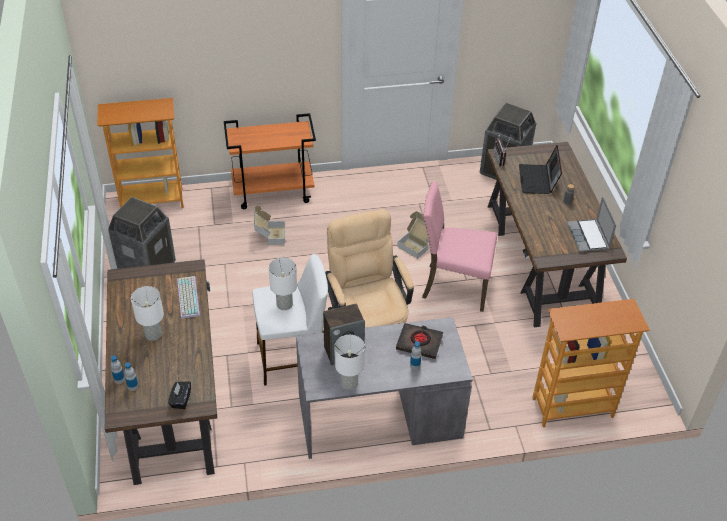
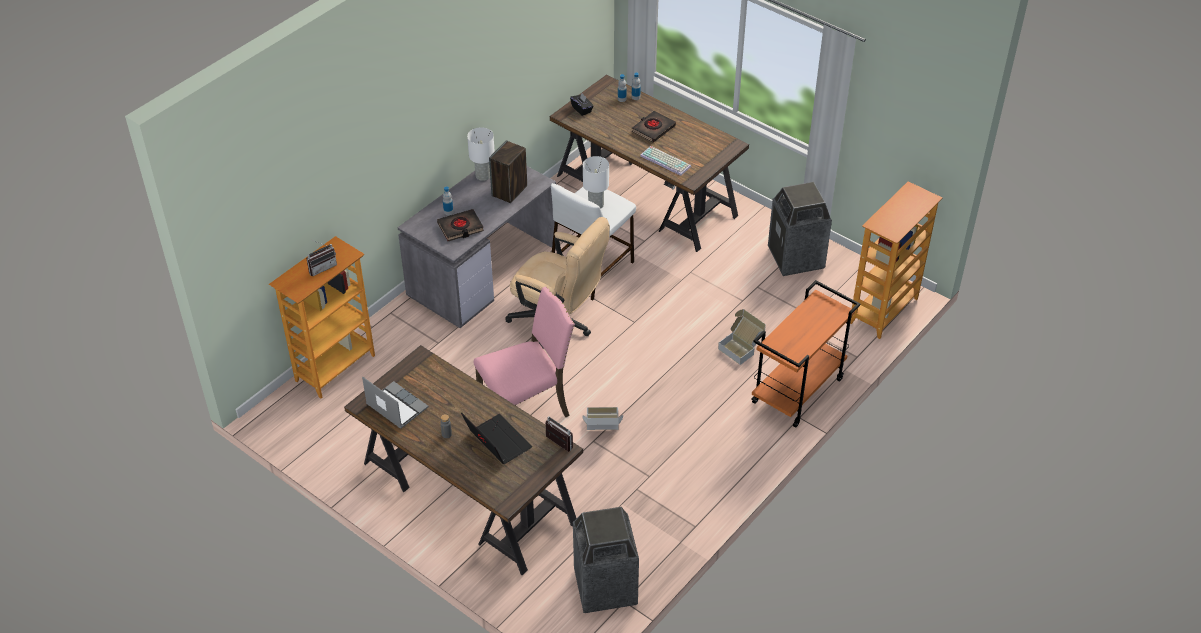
camera: 140 degrees right, 0 degrees up
white table lamp [131,286,164,341] -> black book [632,111,676,143]
none -> radio [306,239,337,277]

